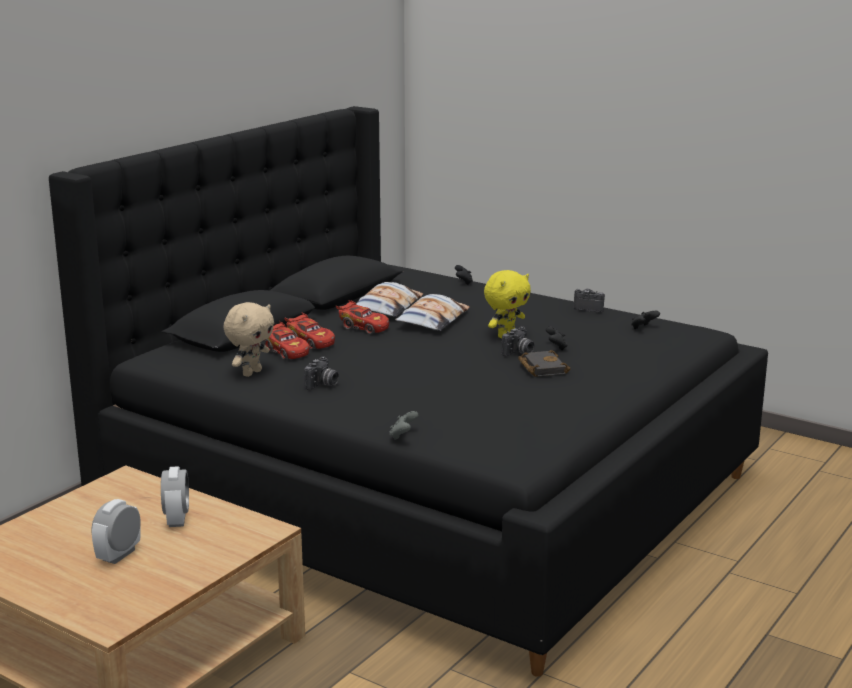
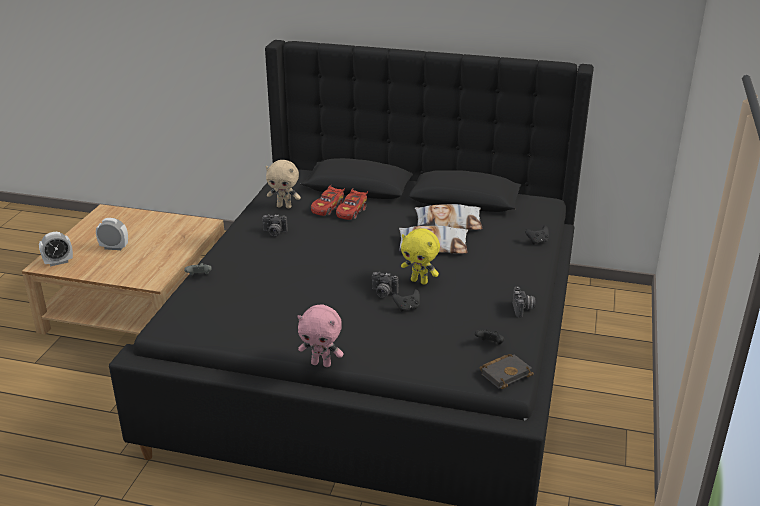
camera: 70 degrees right, 10 degrees up
alarm clock [161,466,189,527] -> alarm clock moved to [39,232,73,267]
red toy car [336,300,389,334] -> none
black book [518,350,570,377] -> black book moved to [480,354,534,389]
none -> pink plush toy [297,305,344,367]

